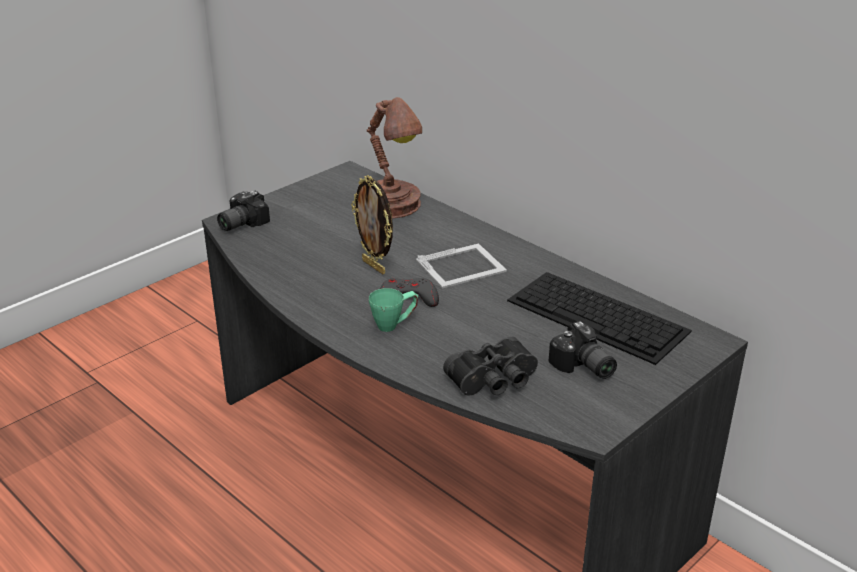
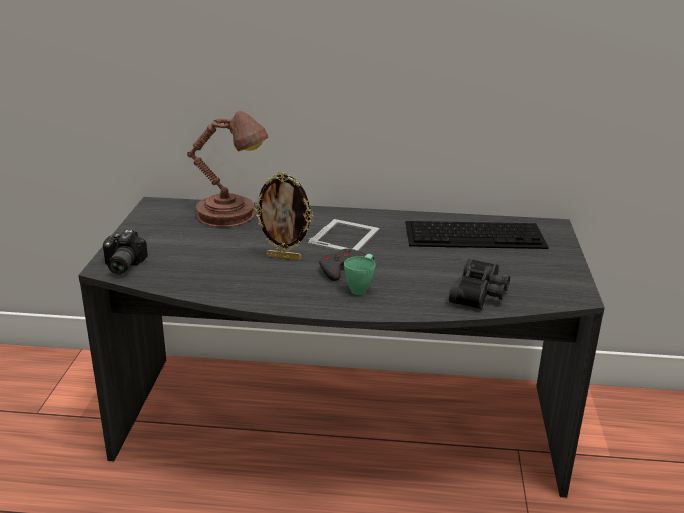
camera: 40 degrees left, 5 degrees down
camera [549,321,617,379] -> none

